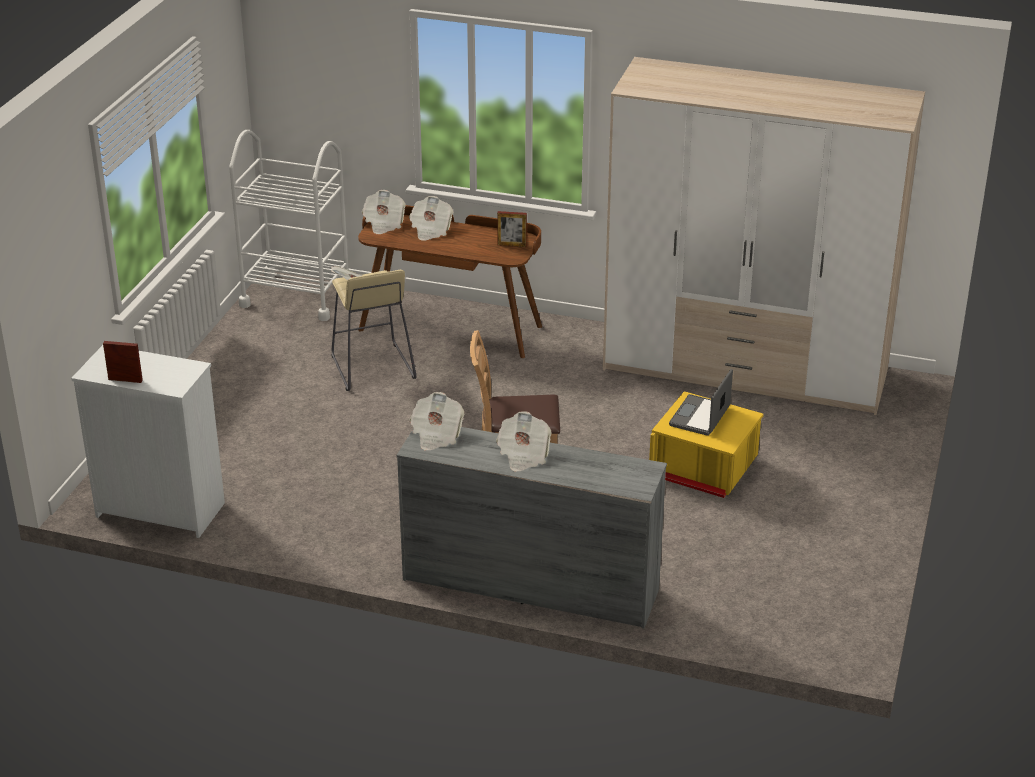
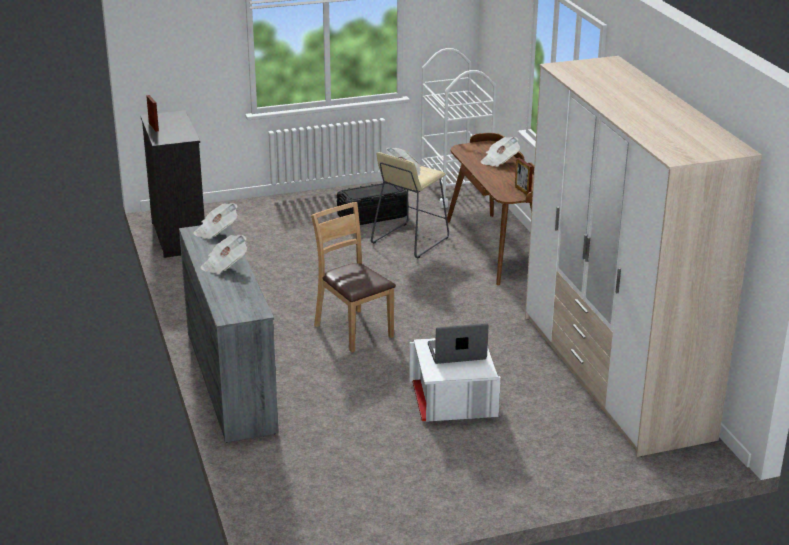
camera: 55 degrees right, 5 degrees down
white dresser [71,345,225,538] -> black dresser [140,110,205,258]
newspaper [362,190,406,234] -> none
yellow storage box [649,391,764,498] -> white storage box [409,338,501,422]
none -> black storage box [337,183,407,225]

